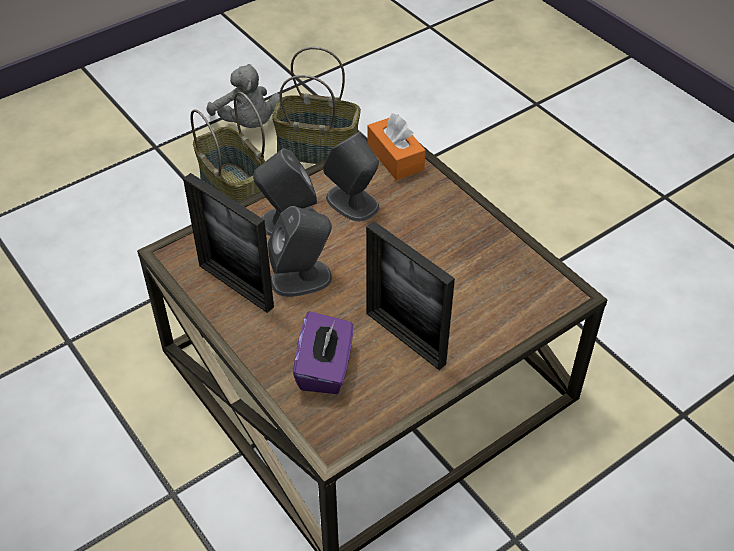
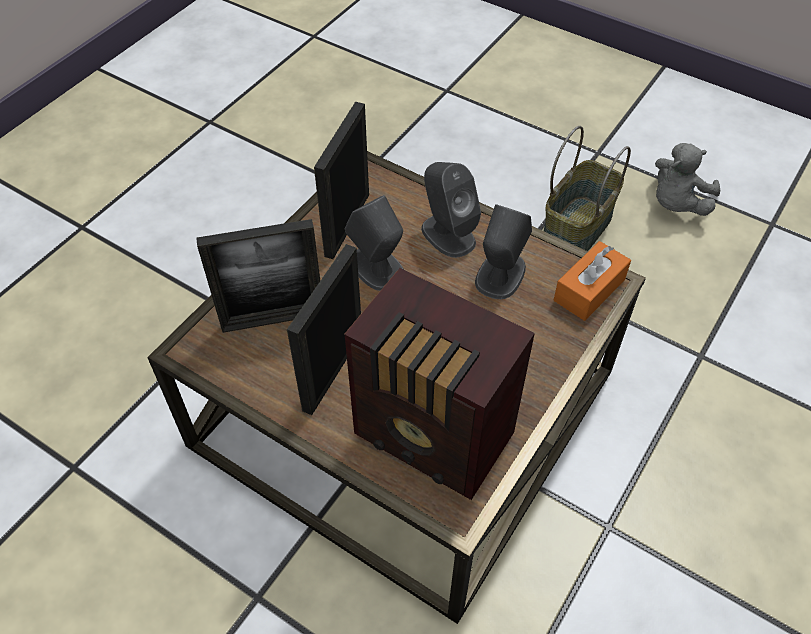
camera: 70 degrees right, 5 degrees up
basket [272,47,361,164] -> none
purple tissue box [293,311,353,394] -> picture frame [196,219,320,333]
none -> radio [345,268,535,500]

